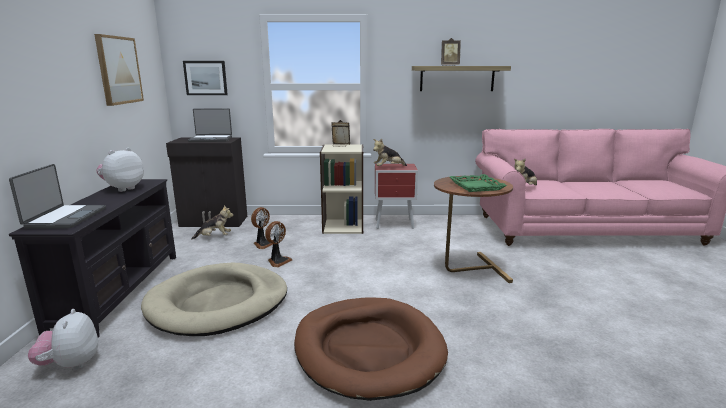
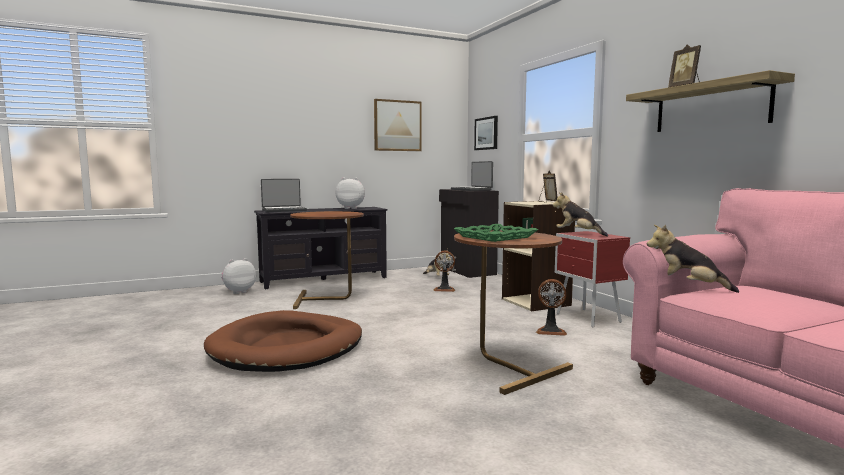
camera: 65 degrees right, 10 degrees down
beige dog bed [141,263,287,336] -> brown side table [290,211,364,309]
fan [265,221,292,267] -> fan moved to [536,279,567,336]

